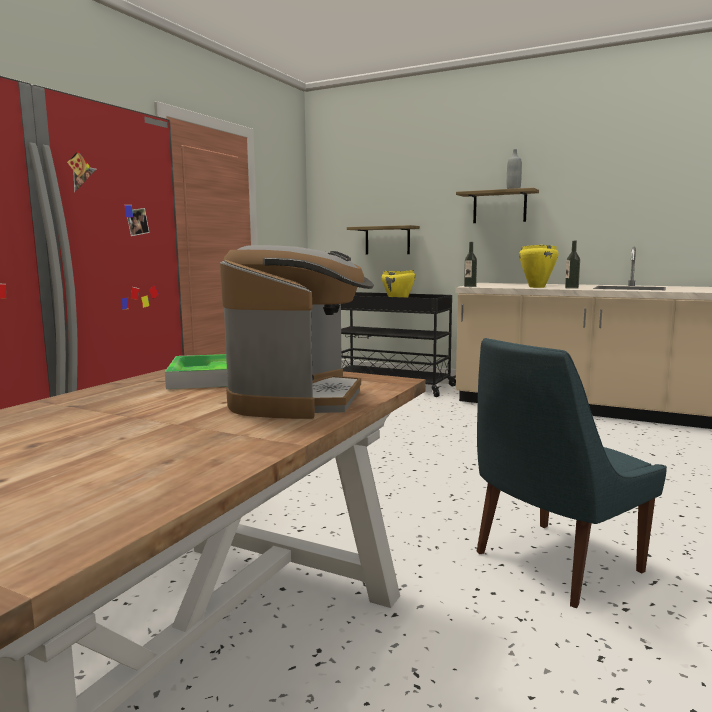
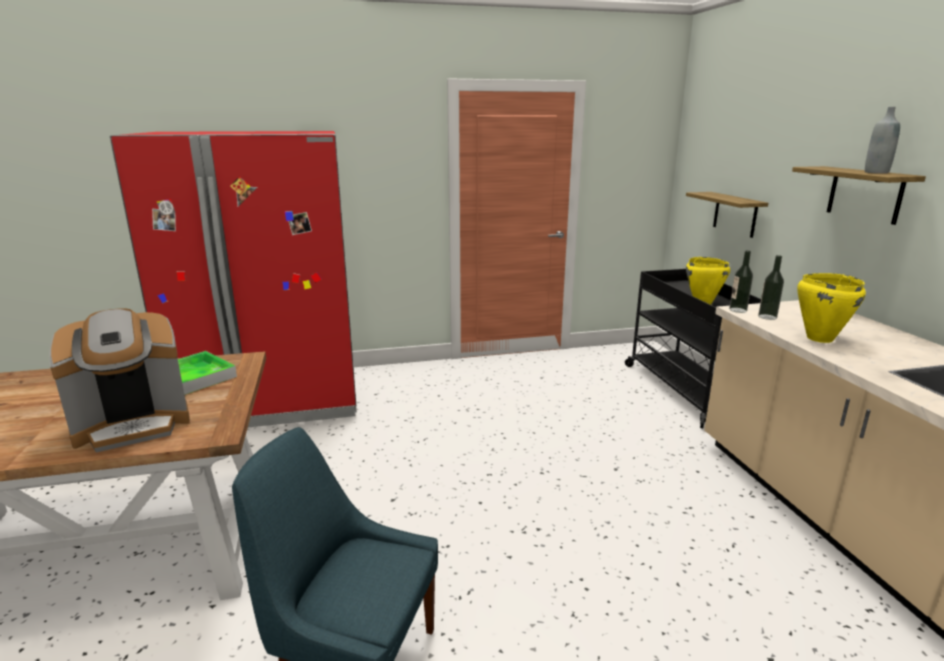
camera: 50 degrees right, 10 degrees up
bottle [565,241,580,289] -> bottle moved to [758,255,784,320]

